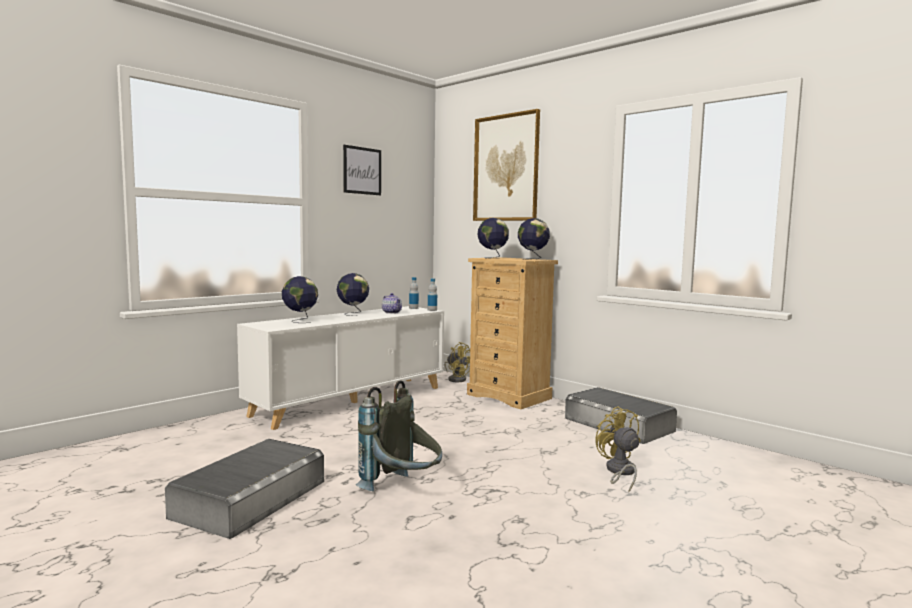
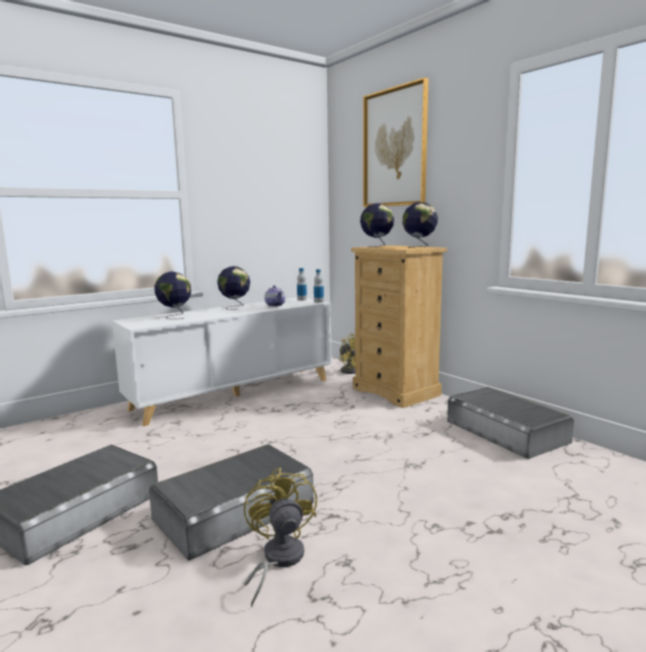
camera: 10 degrees right, 5 degrees up
picture [343,145,381,195] -> none
grey backpack [356,380,442,491] -> grey storage box [149,444,314,561]
yellow fan [595,406,640,492] -> yellow fan moved to [244,468,317,607]

